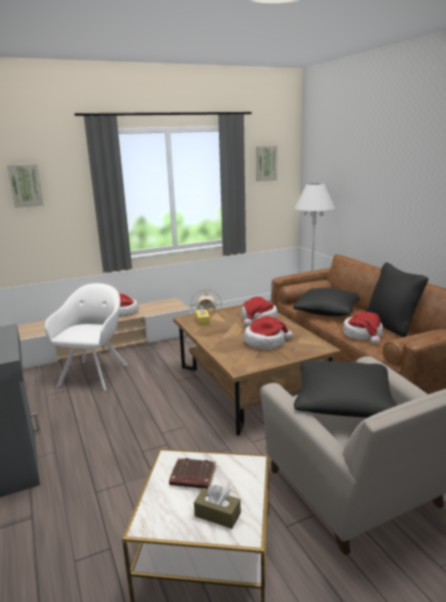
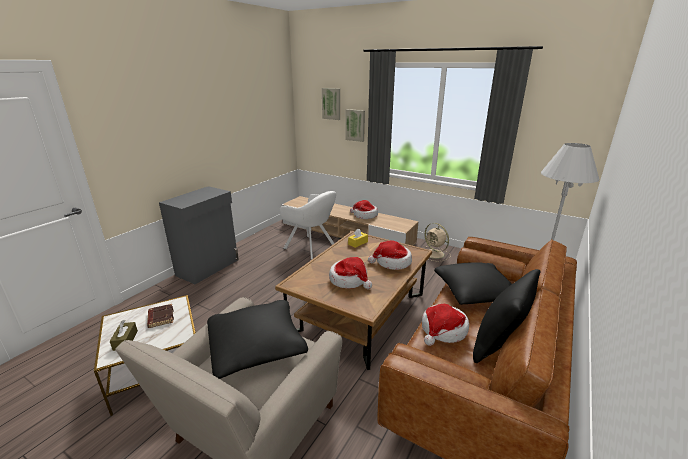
camera: 55 degrees right, 5 degrees up
white armchair [45,283,127,391] -> white armchair turned 60 degrees clockwise [280,191,336,260]
picture [256,146,278,181] -> picture moved to [346,109,365,142]

